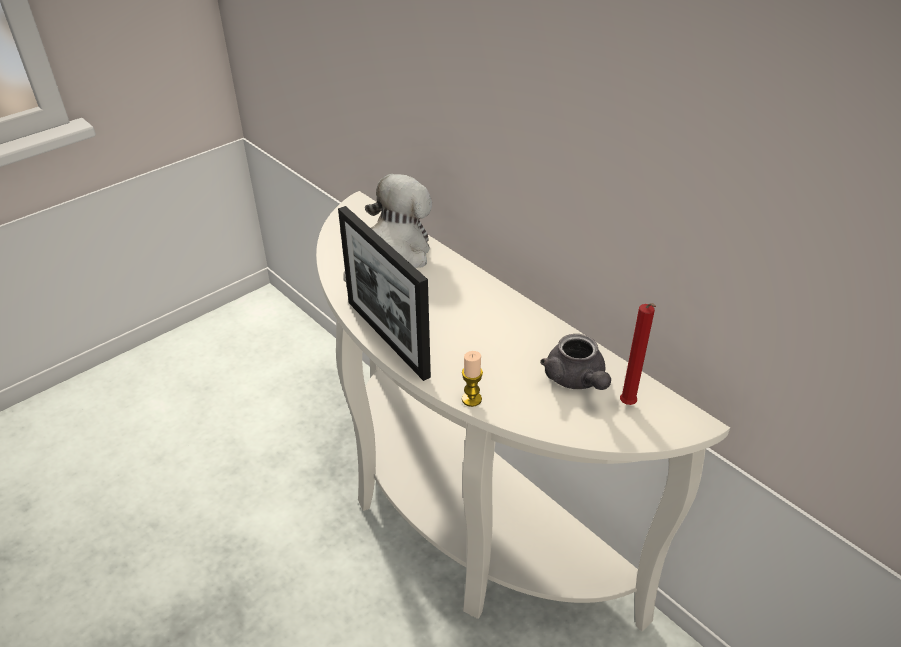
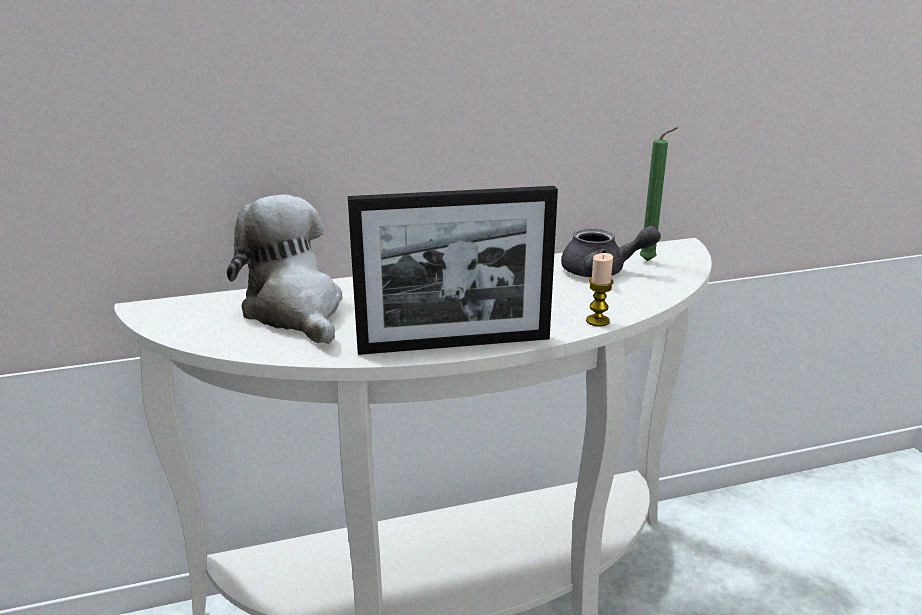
camera: 65 degrees left, 15 degrees down
red candle [620,303,656,405] -> green candle [640,127,678,261]

